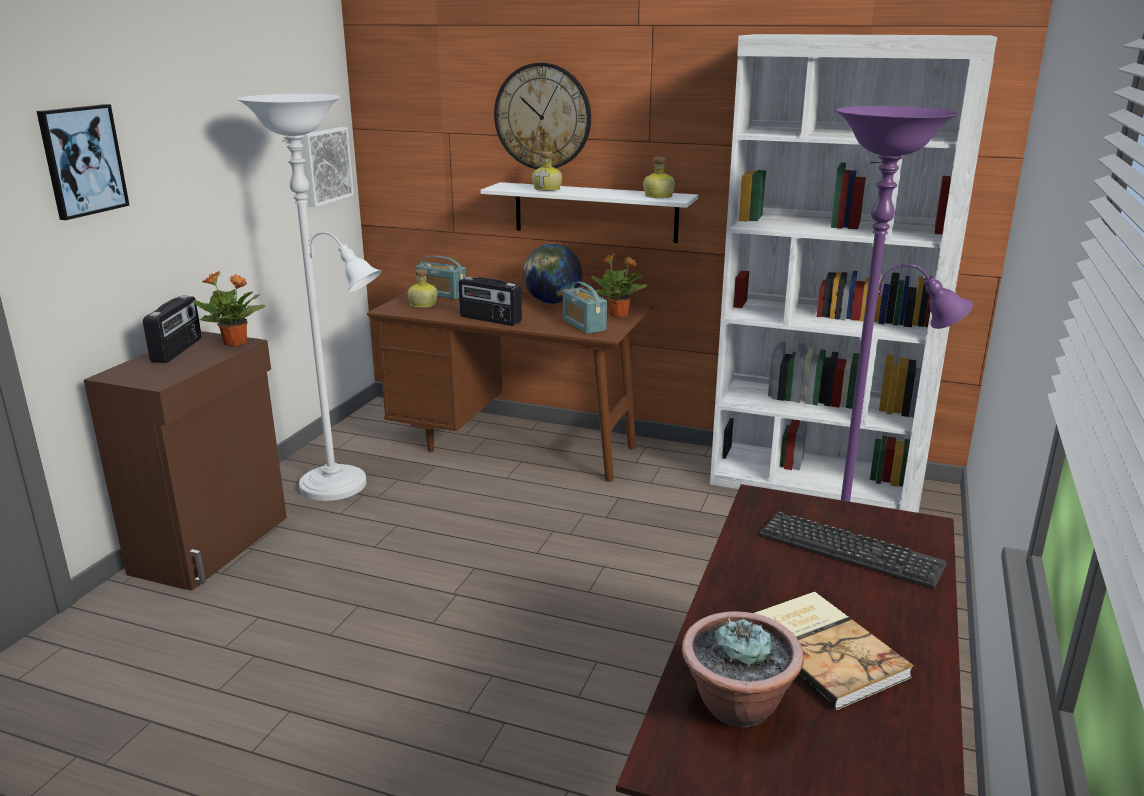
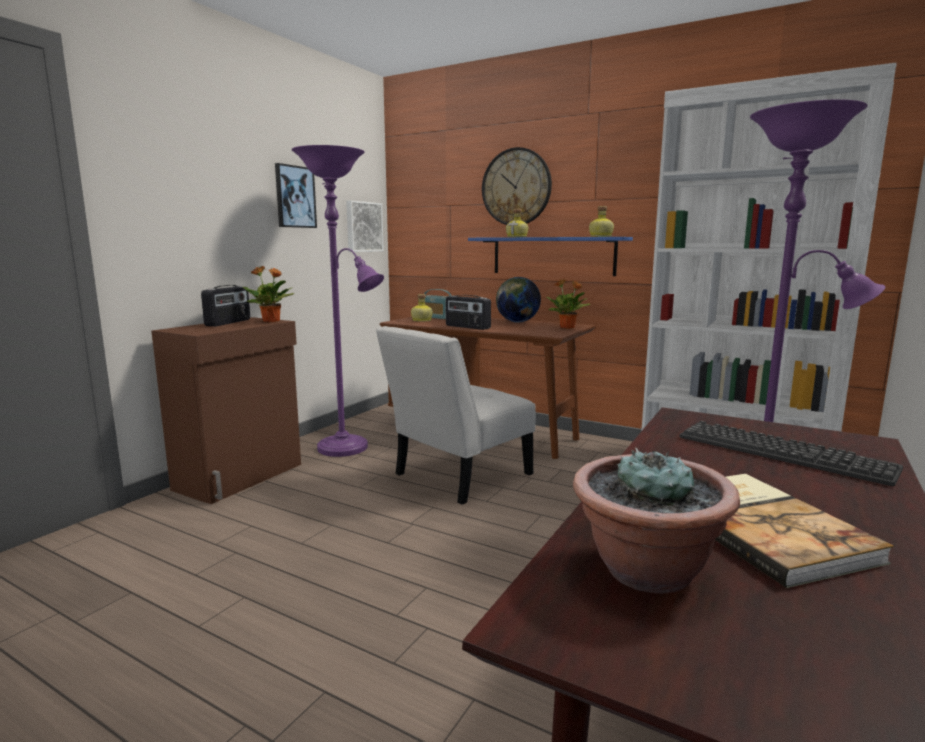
camera: 10 degrees right, 10 degrees down
picture [36,104,130,220] -> picture moved to [275,163,317,228]
white floor lamp [237,94,382,501] -> purple floor lamp [291,145,384,457]
white shelf [481,182,698,243] -> blue shelf [468,237,633,276]
radio [563,281,607,334] -> none
none -> white chair [376,326,536,505]

